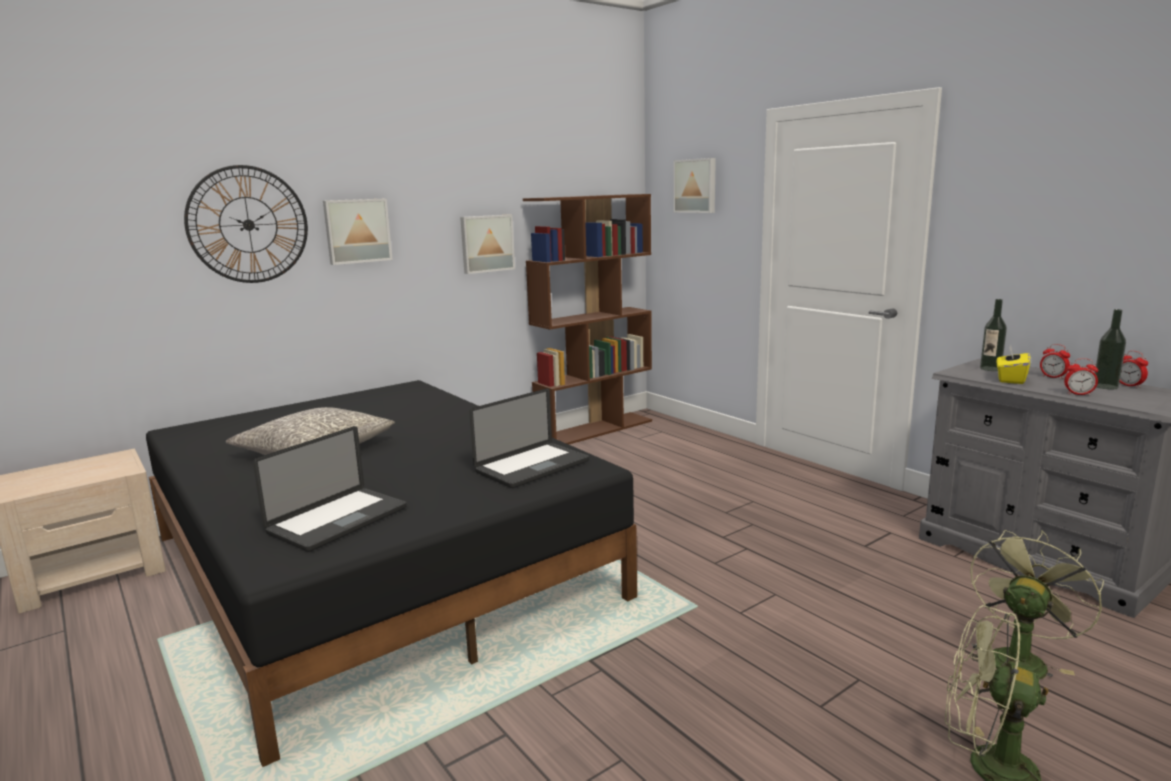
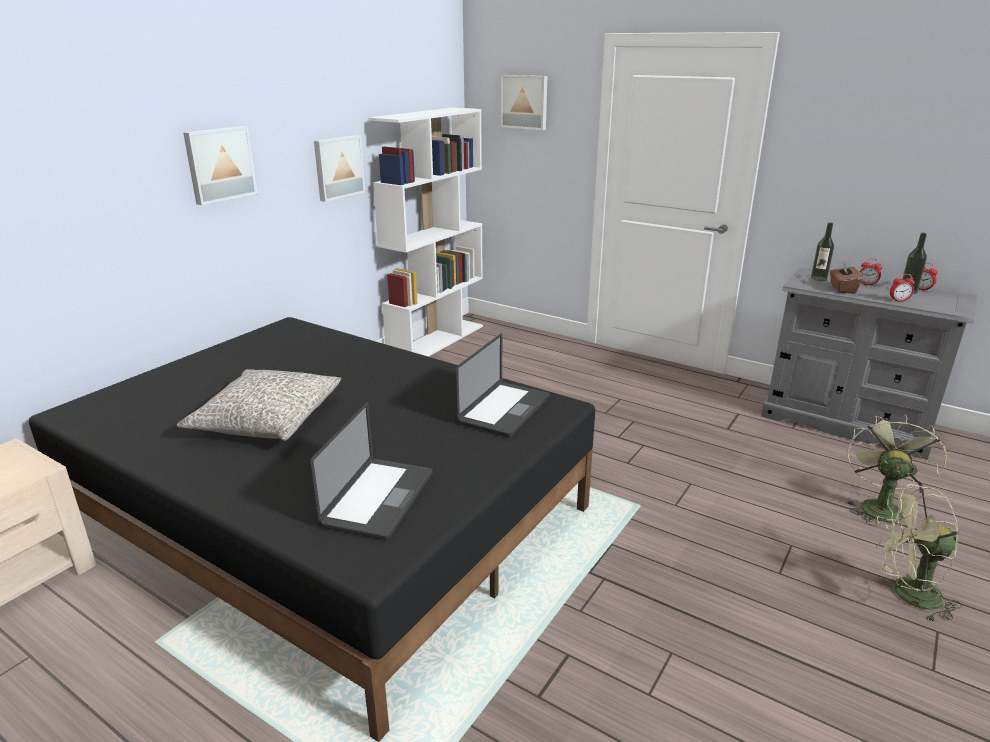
camera: 20 degrees left, 10 degrees up
wall clock [184,165,308,283] -> none
brown bookcase [523,194,652,445] -> white bookcase [368,107,483,357]
yellow tissue box [997,345,1031,384] -> brown tissue box [830,262,863,293]

